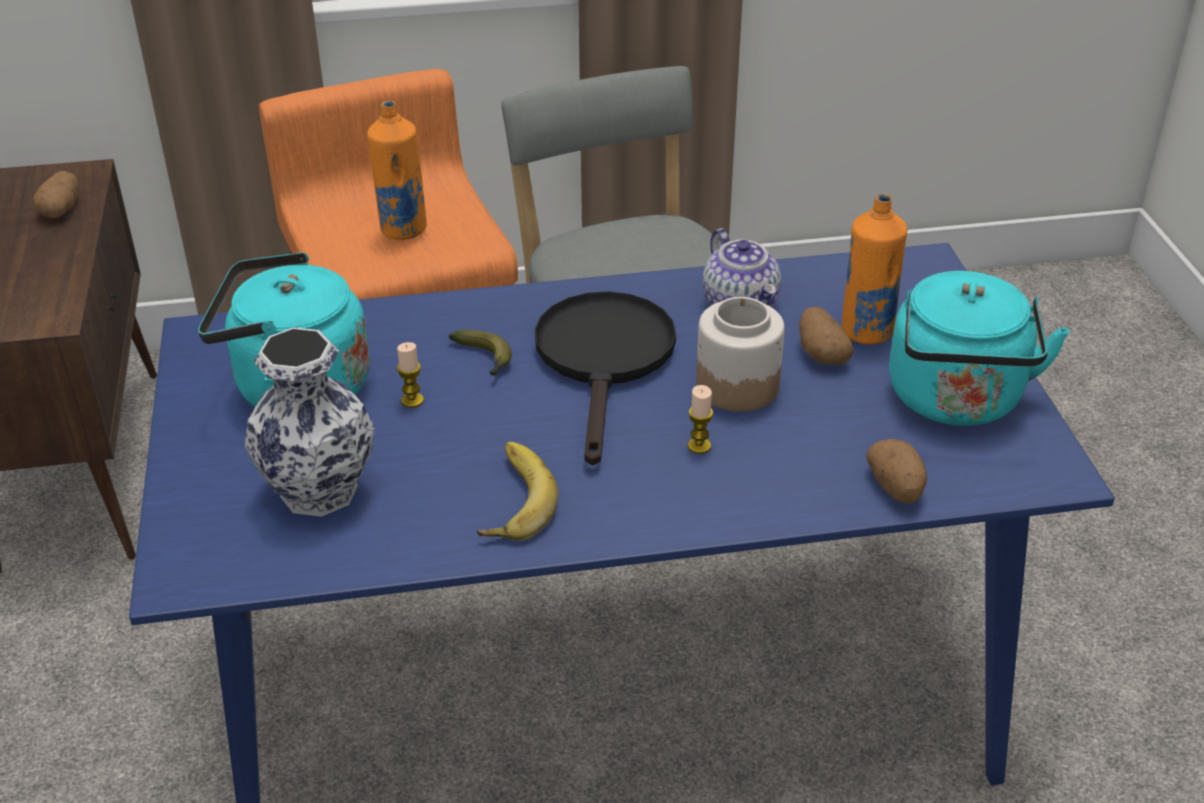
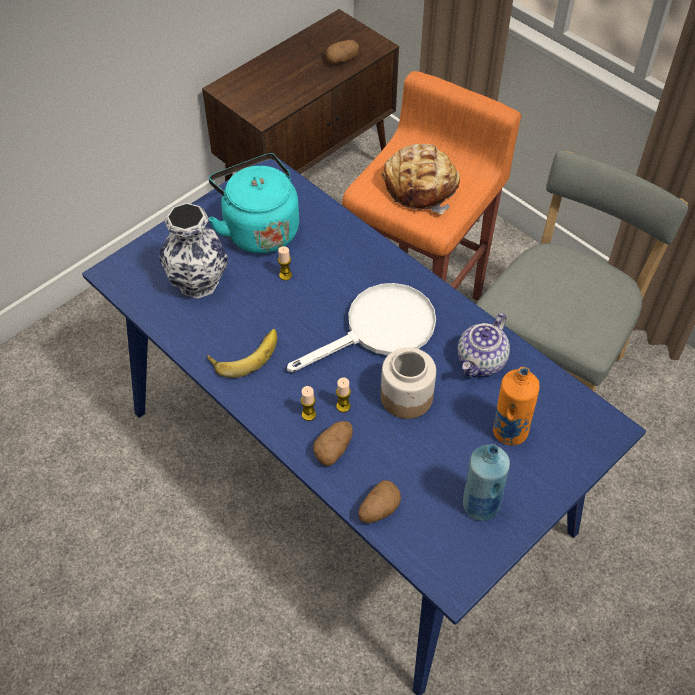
camera: 55 degrees right, 15 degrees up
orange bottle [367,101,427,240] -> bread [382,144,460,215]
banana [449,330,512,377] -> none
black frying pan [535,291,676,465] -> white frying pan [287,283,436,372]
potato [799,306,854,365] -> potato moved to [313,421,353,466]
turquoise kettle [889,271,1070,426] -> blue bottle [463,444,510,521]
none -> candle [301,386,316,421]

